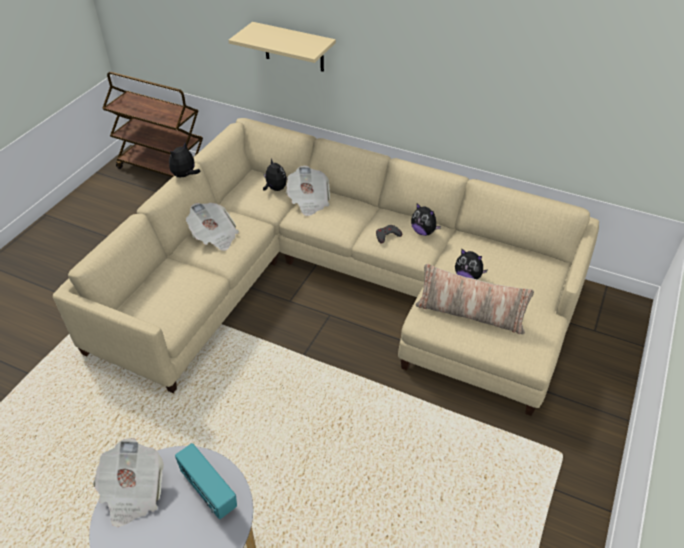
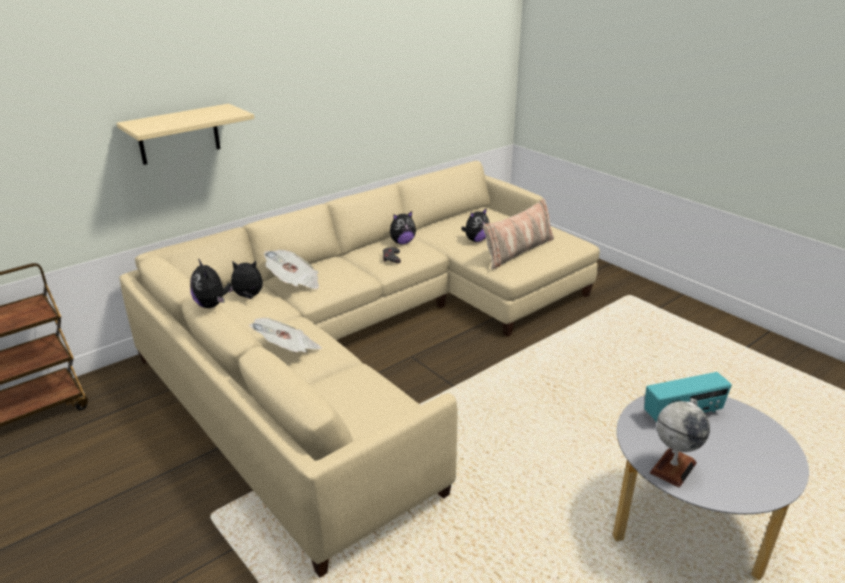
camera: 65 degrees left, 15 degrees down
newspaper [93,438,164,527] -> globe [650,398,710,488]

